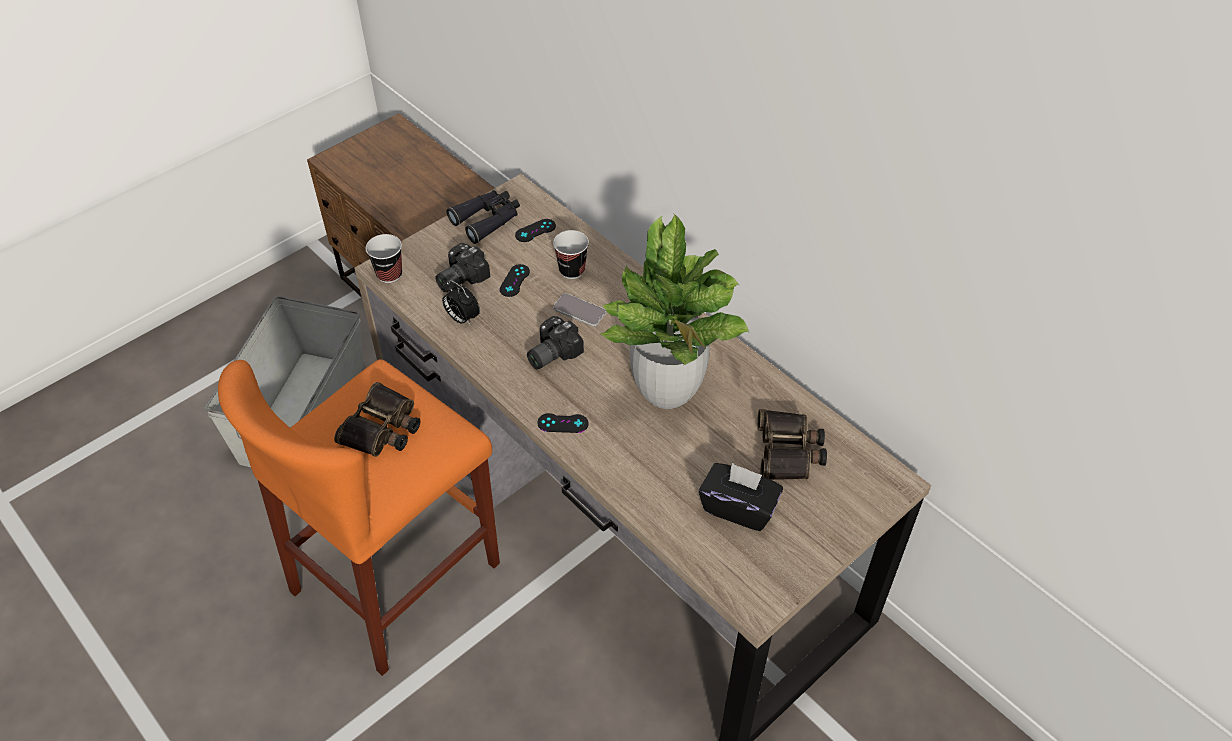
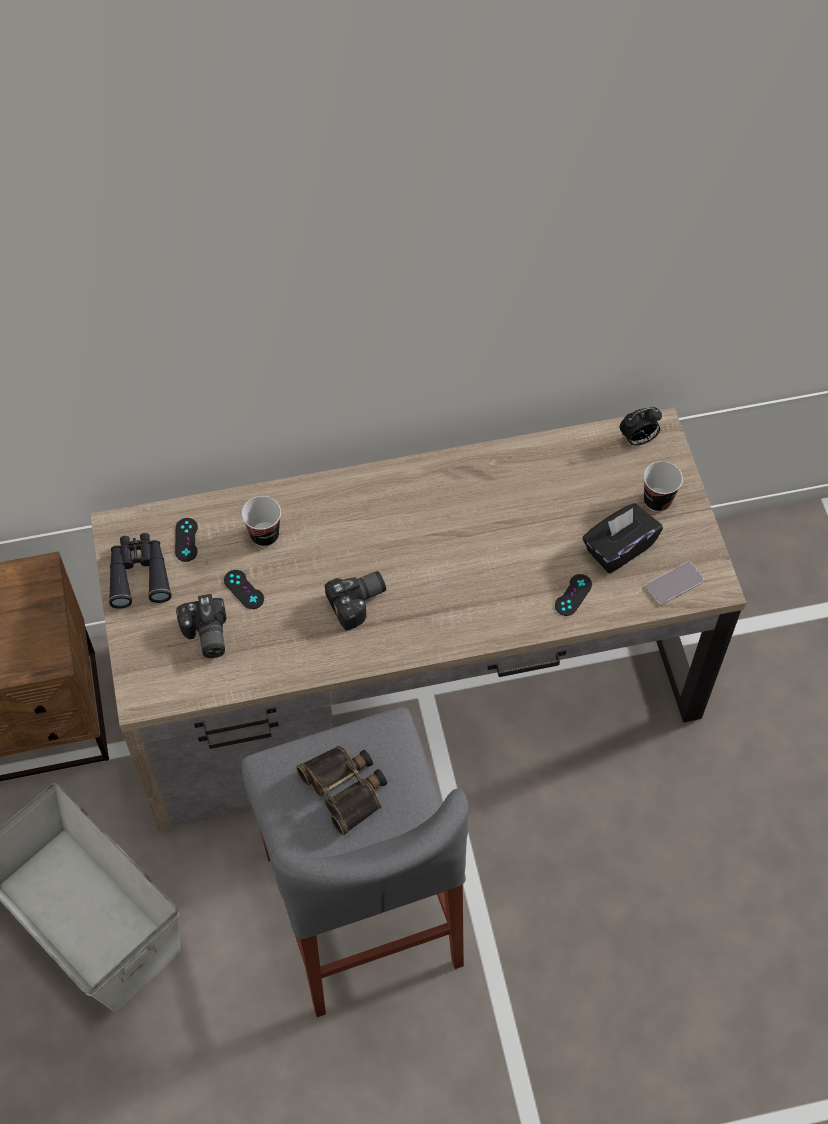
camera: 60 degrees left, 10 degrees up
orange stool [218,359,500,676] -> grey stool [241,707,469,1017]
cup [366,234,402,283] -> cup moved to [644,461,683,512]
alarm clock [442,280,480,326] -> alarm clock moved to [620,407,662,445]
camera [527,316,584,369] -> camera turned 105 degrees counterclockwise [325,571,386,630]
black game controller [537,413,589,433] -> black game controller moved to [555,574,592,616]
phone [553,293,606,327] -> phone moved to [646,562,704,605]
potted plant [599,213,749,409] -> none
binoculars [757,409,827,480] -> none

